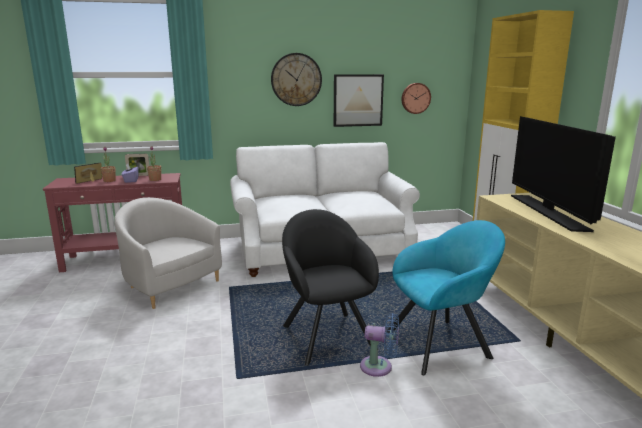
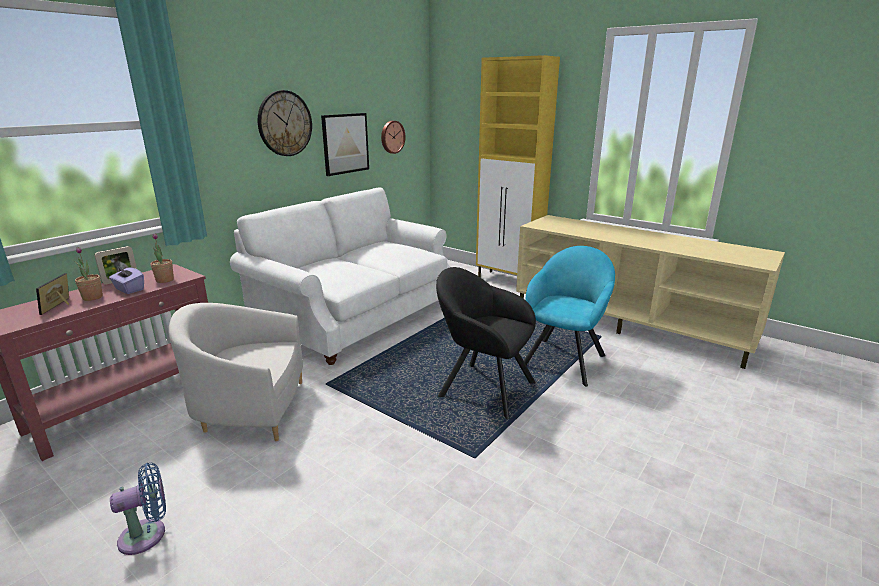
camera: 40 degrees left, 5 degrees up
blue fan [360,313,399,377] -> blue fan moved to [110,463,166,555]
television [511,116,616,232] -> none

